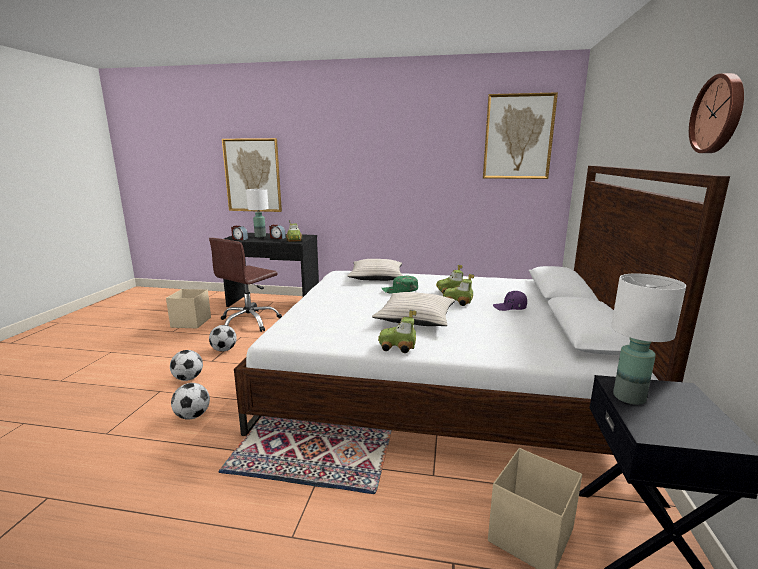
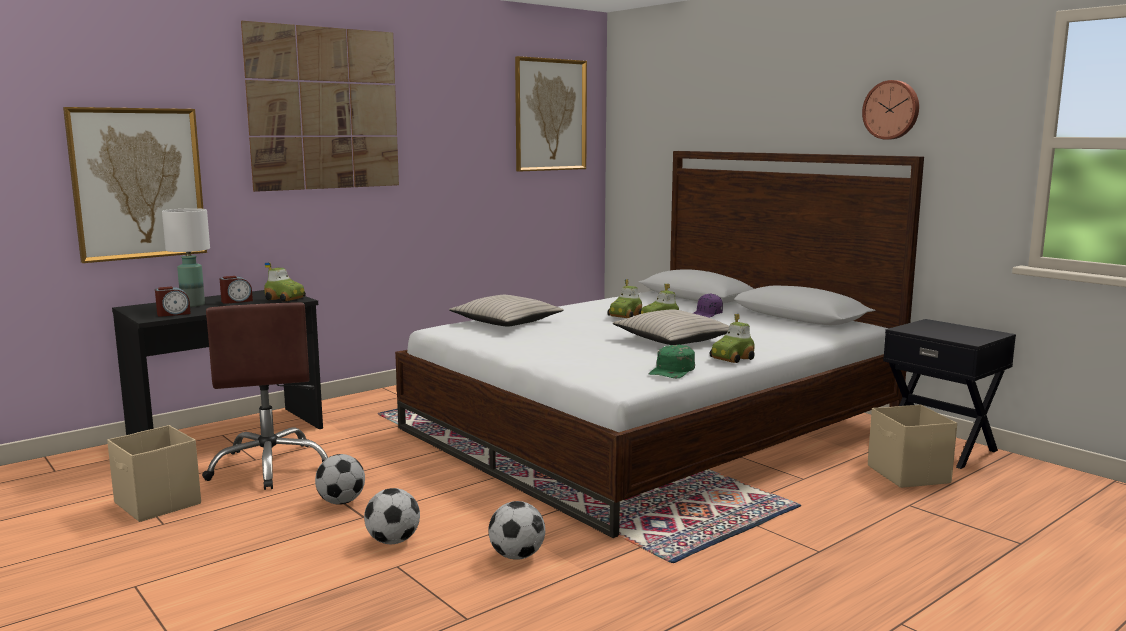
camera: 50 degrees left, 5 degrees down
green cap [382,275,418,293] -> green cap moved to [648,345,695,378]
white table lamp [611,273,686,405] -> none
none -> picture [241,21,399,192]

